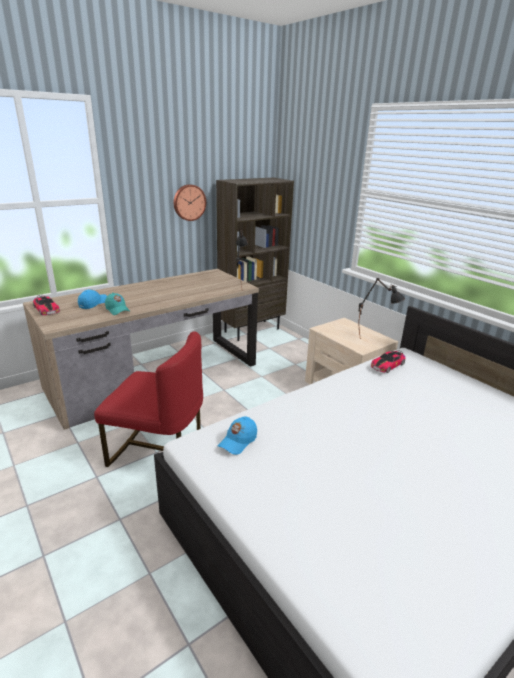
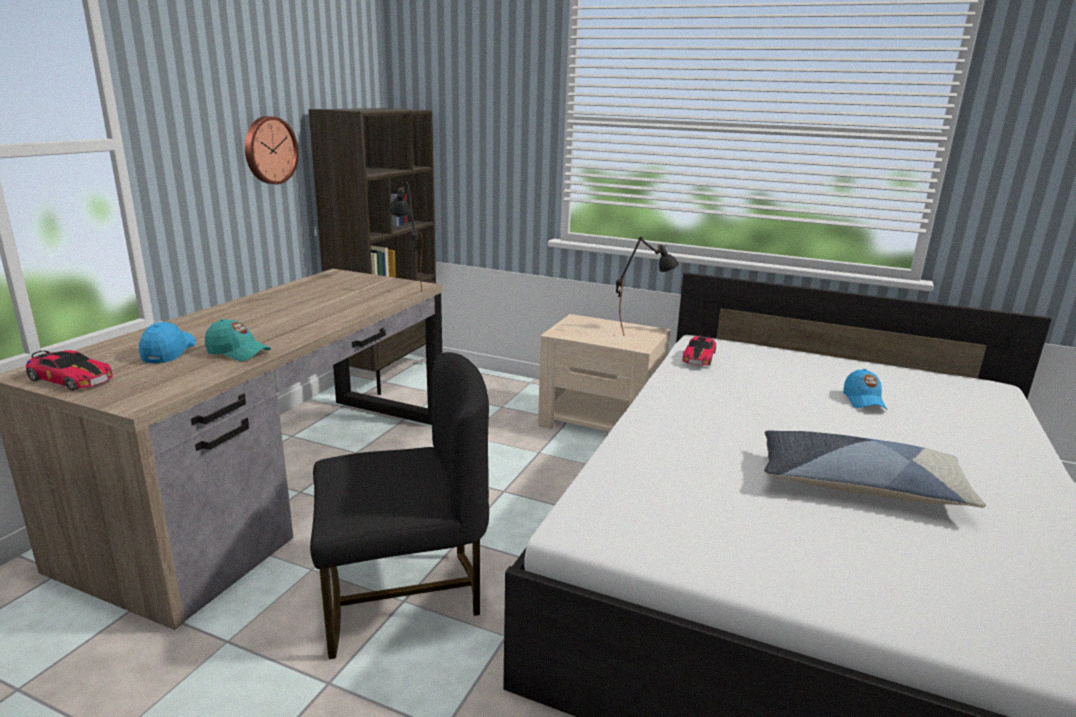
camera: 30 degrees left, 5 degrees down
red chair [94,331,203,467] -> black chair [310,352,489,659]
blue cap [218,417,257,455] -> blue cap moved to [843,369,887,410]
none -> pillow [764,430,986,508]

